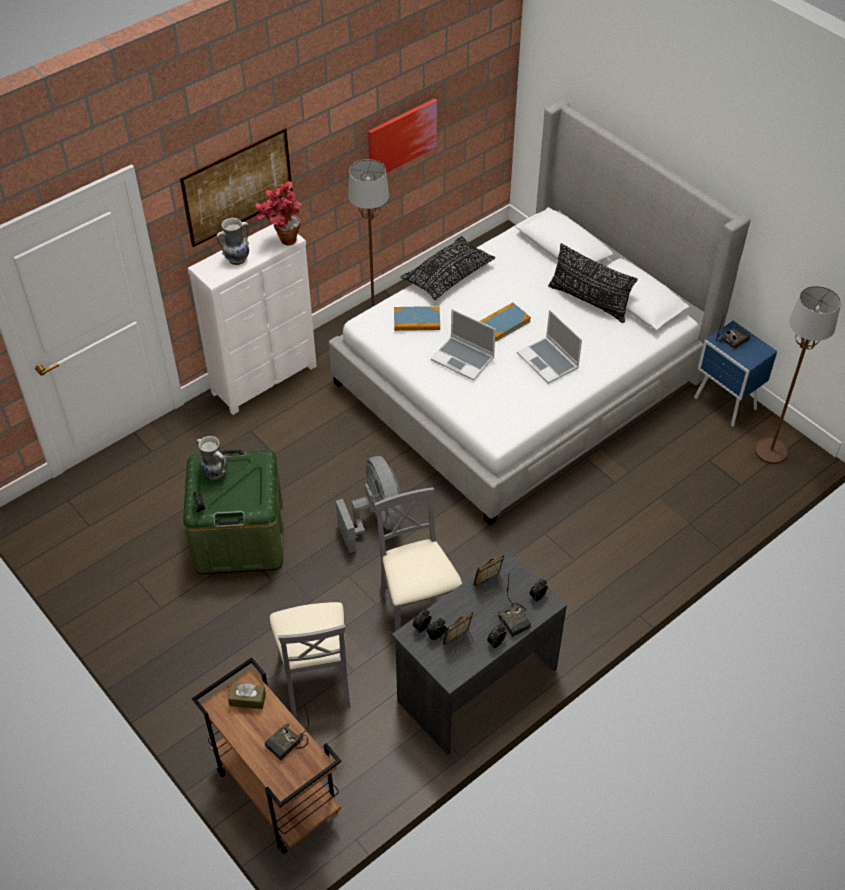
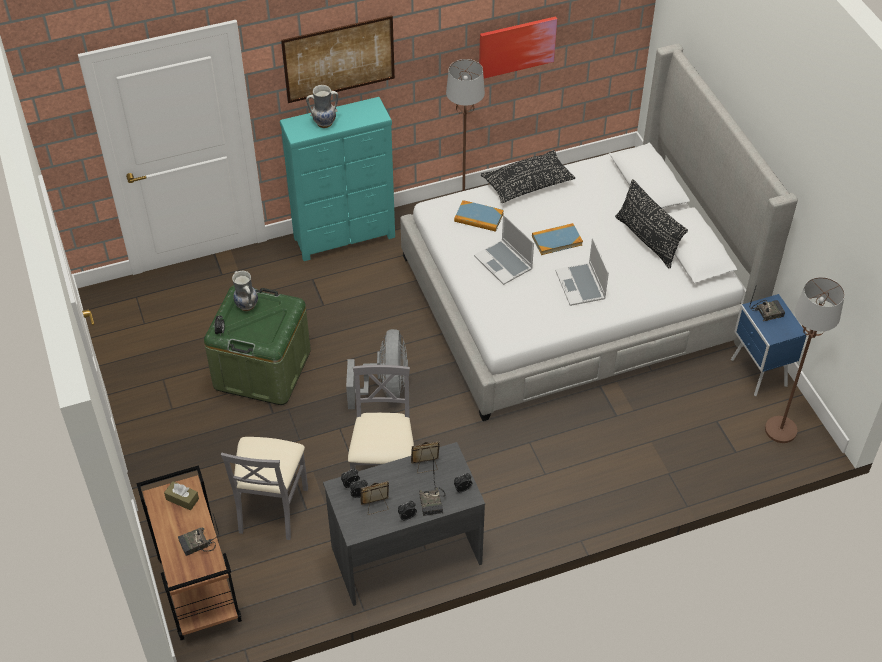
camera: 20 degrees right, 0 degrees up
white dresser [188,224,317,415] -> turquoise dresser [280,97,395,261]
potted plant [255,181,301,245] -> none

